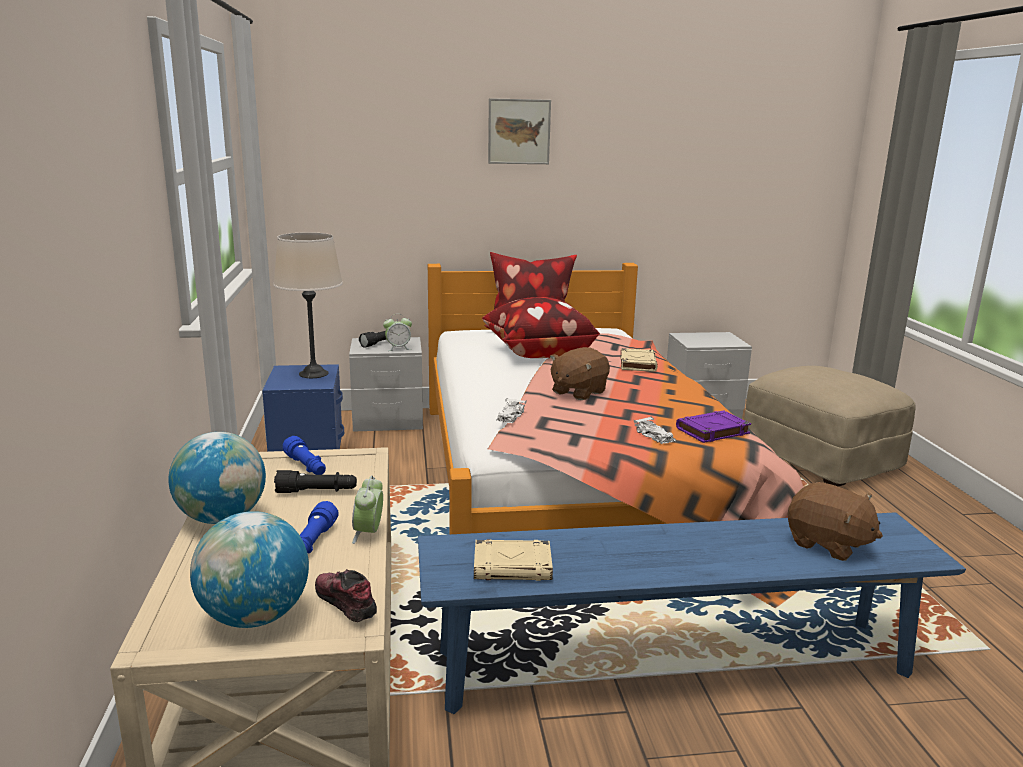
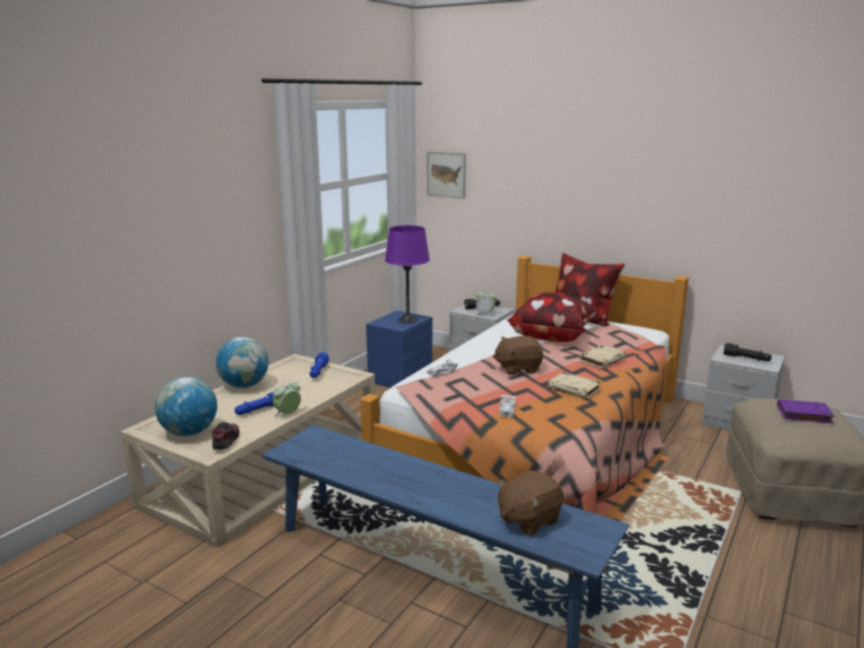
camera: 40 degrees right, 0 degrees up
beige table lamp [273,232,343,378] -> purple table lamp [385,225,430,323]
black flashlight [274,470,357,493] -> black flashlight moved to [723,343,772,361]
beige book [474,539,553,581] -> beige book moved to [548,372,601,399]
picture [488,98,551,164] -> picture moved to [427,152,466,199]
purple book [676,411,751,443] -> purple book moved to [777,399,835,423]
brown plush toy [787,482,883,561] -> brown plush toy turned 60 degrees clockwise [498,470,564,536]

